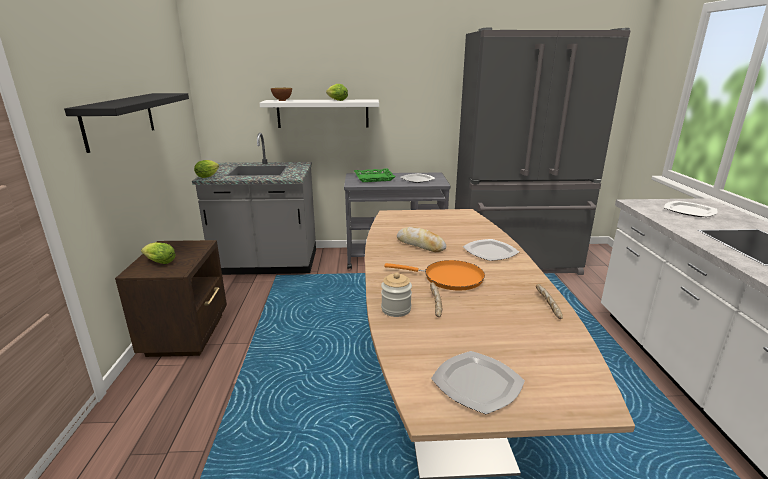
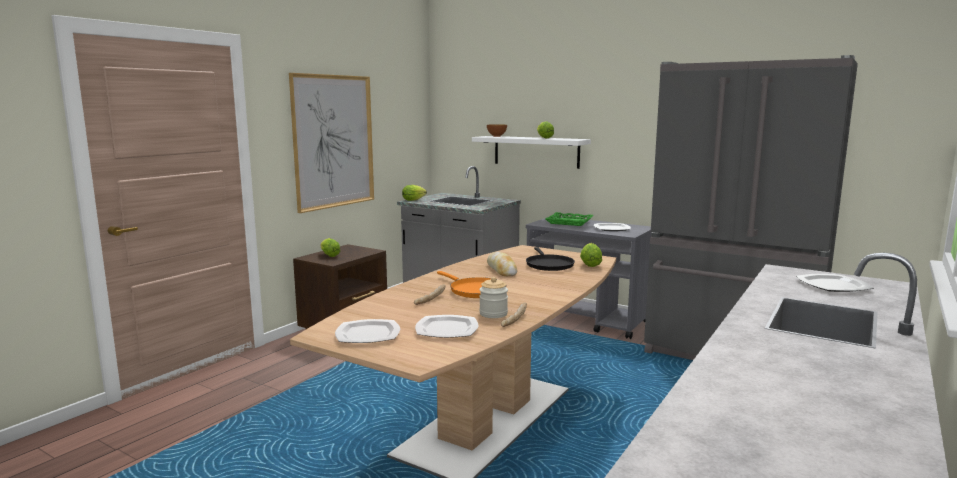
camera: 35 degrees right, 10 degrees down
black shelf [64,93,189,153] -> picture [289,73,374,213]
jar [381,273,412,317] -> jar moved to [479,277,508,318]
plate [463,239,519,261] -> plate moved to [415,315,478,338]
none -> black frying pan [526,247,575,271]
none -> lettuce [580,243,602,267]

